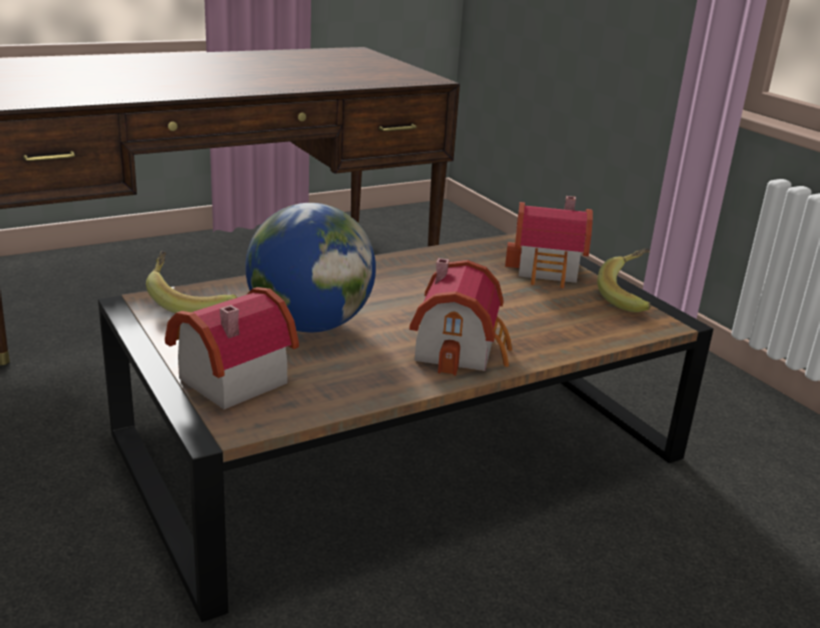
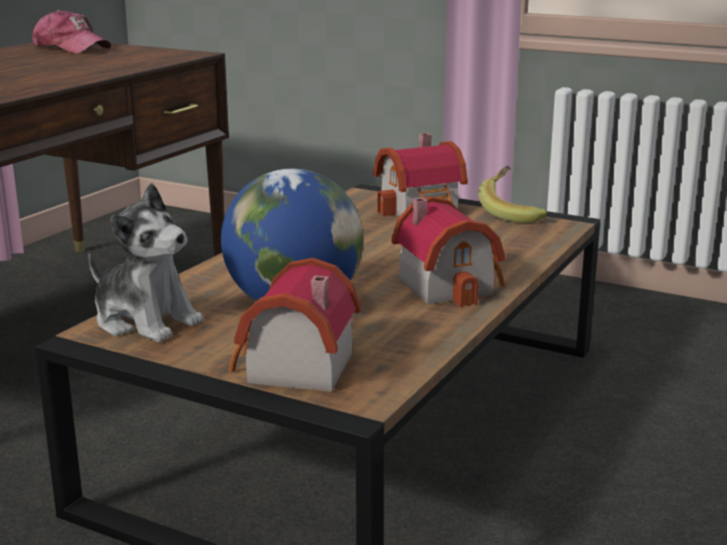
camera: 30 degrees left, 5 degrees down
banana [146,251,237,313] -> plush toy [88,183,204,342]
none -> cap [32,10,111,53]

